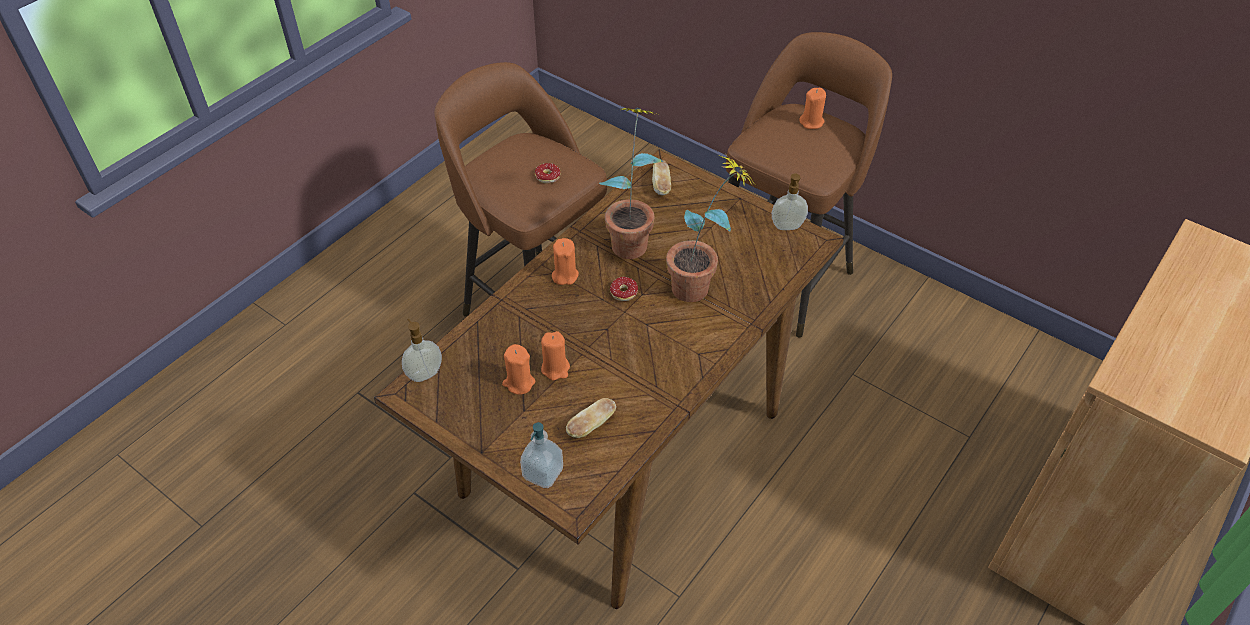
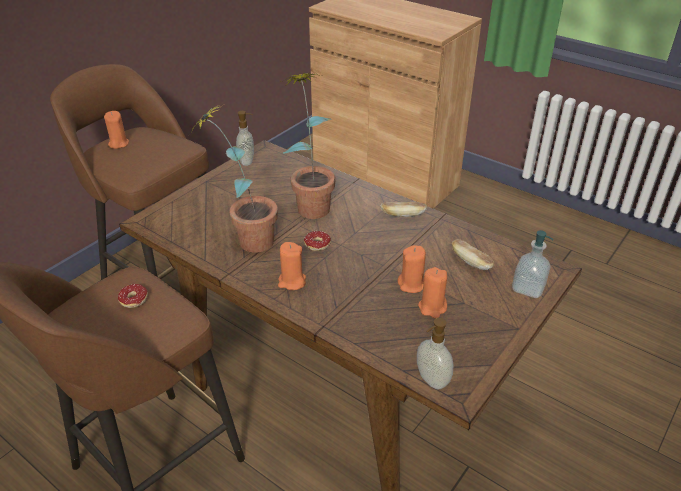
camera: 90 degrees left, 10 degrees down
bread [652,160,671,195] -> bread moved to [380,202,427,217]

